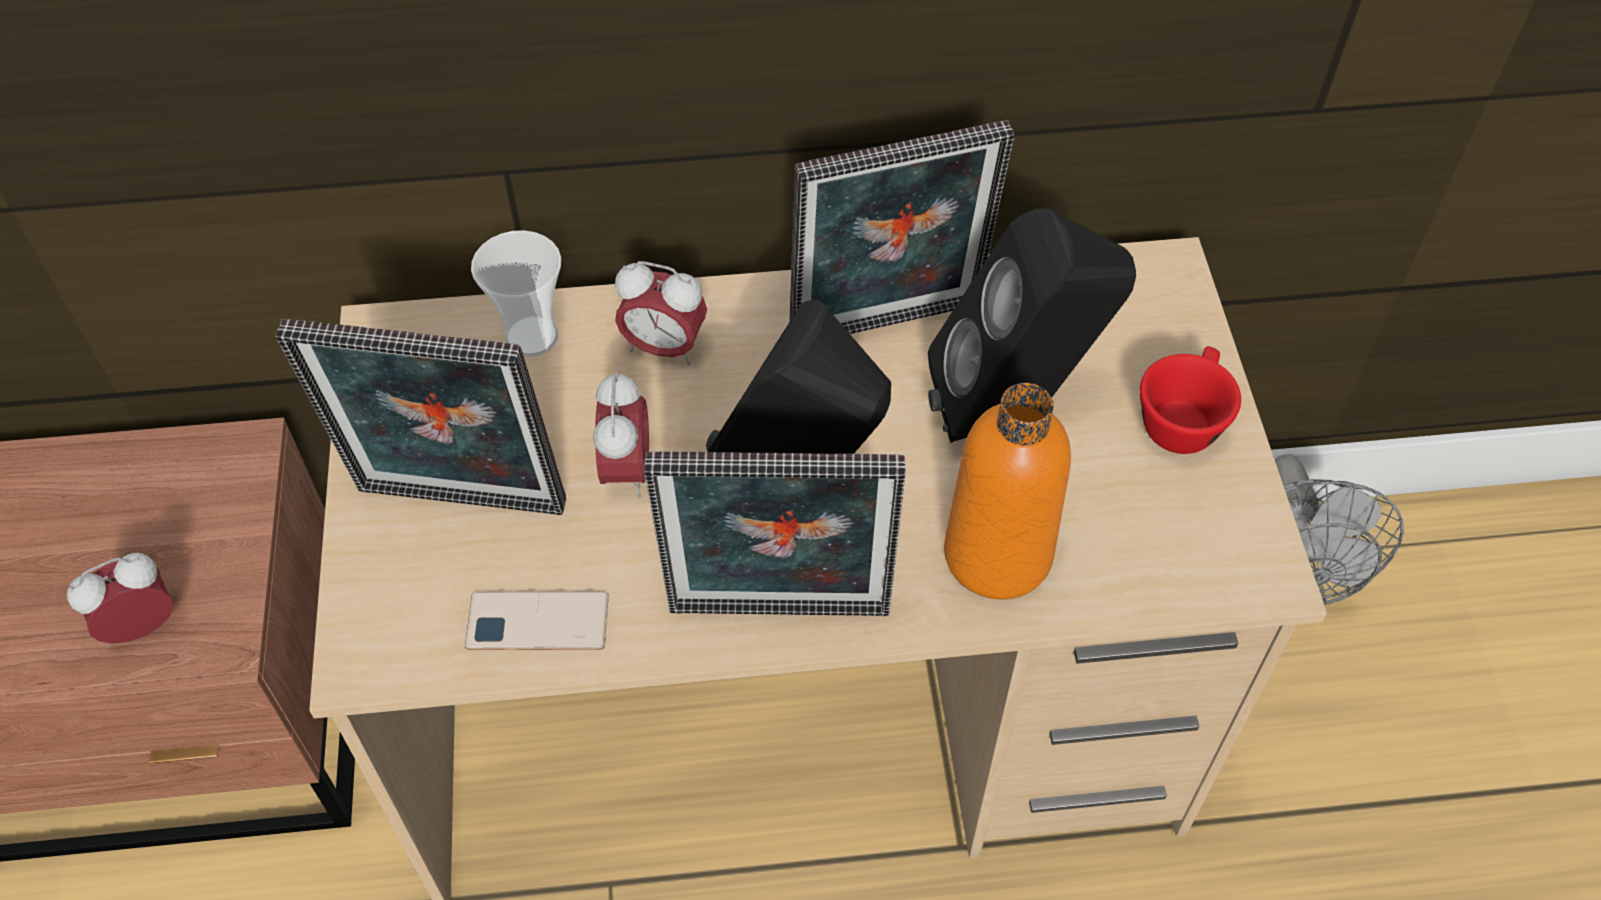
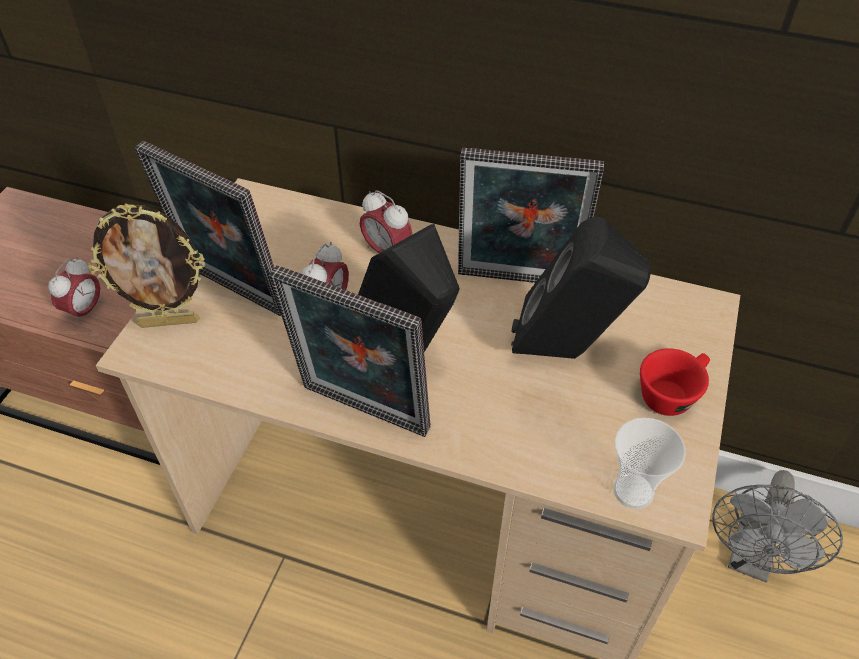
camera: 25 degrees right, 5 degrees down
alarm clock [67,553,173,644] -> alarm clock turned 120 degrees clockwise [48,257,102,324]
phone [465,592,609,650] -> none
cup [471,230,561,357] -> cup moved to [613,418,686,509]
orange bottle [944,383,1071,599] -> none
none -> picture frame [88,203,205,328]

